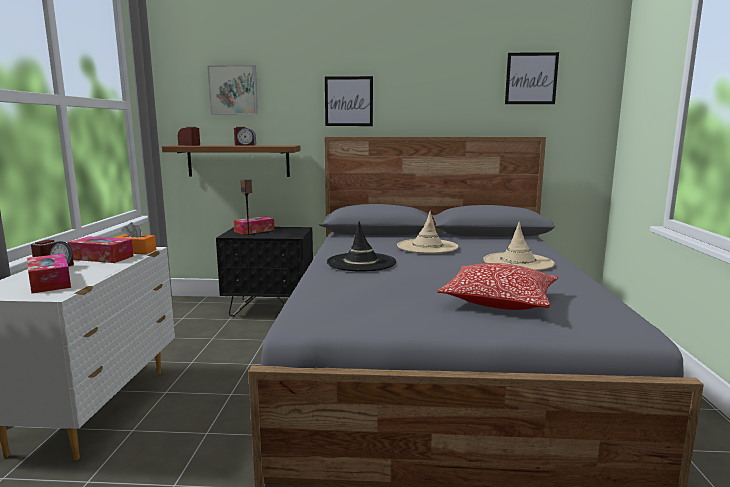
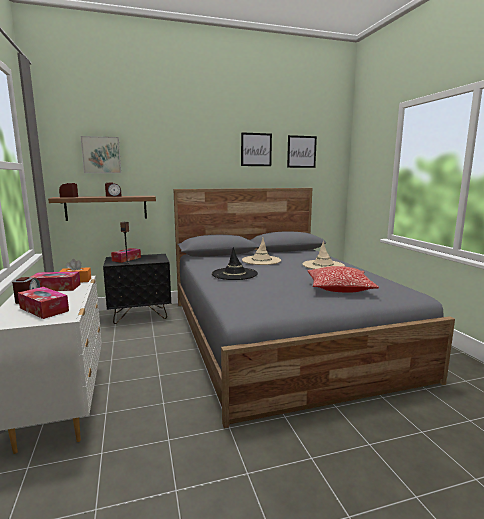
camera: 20 degrees left, 0 degrees up
picture [325,76,373,126] -> picture moved to [241,132,272,166]

